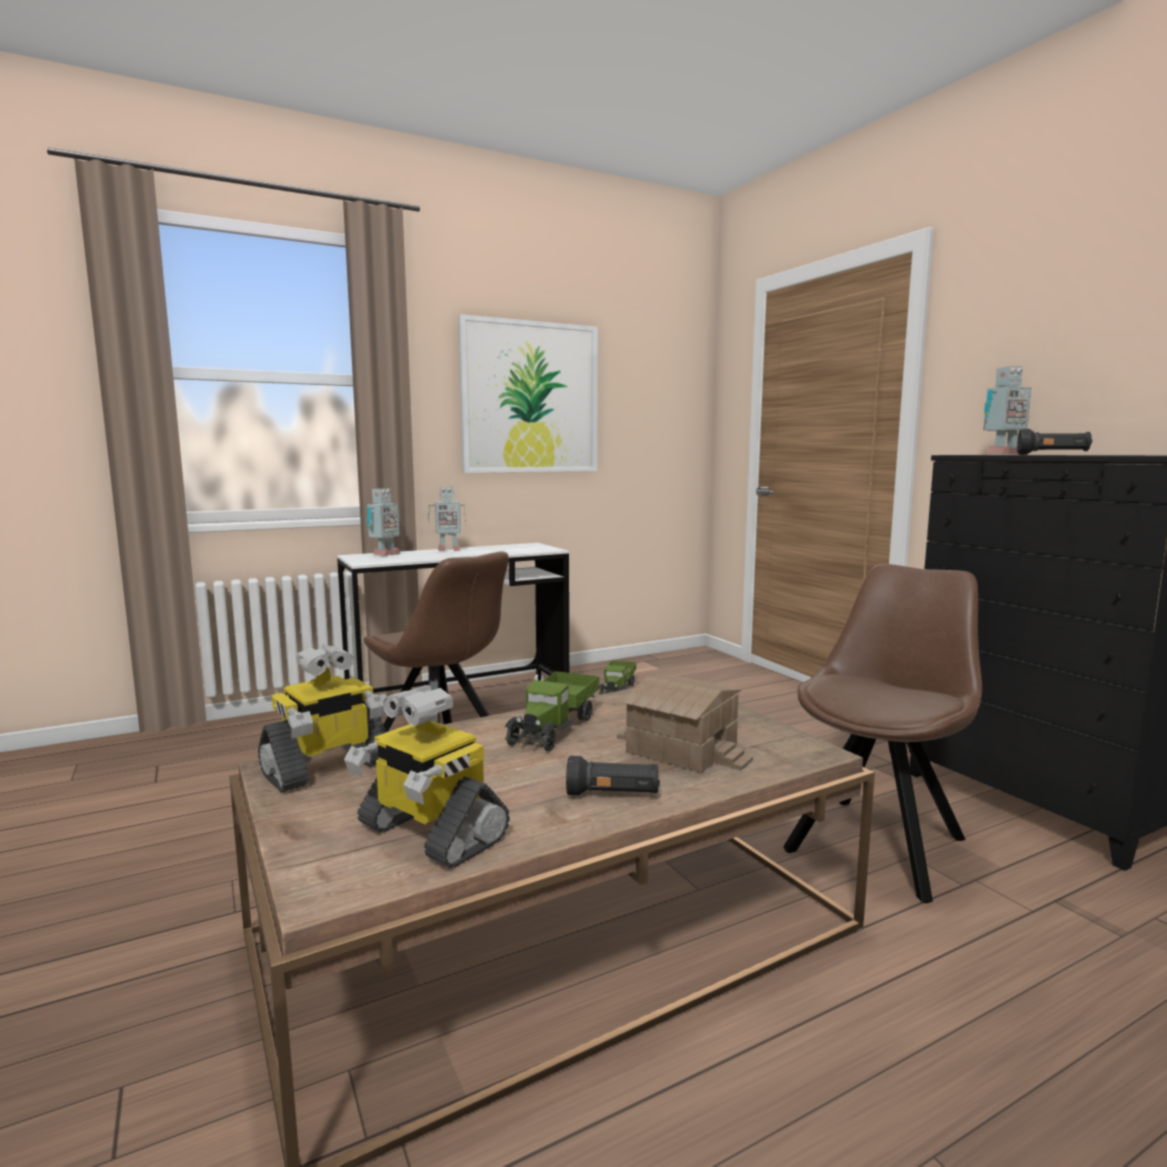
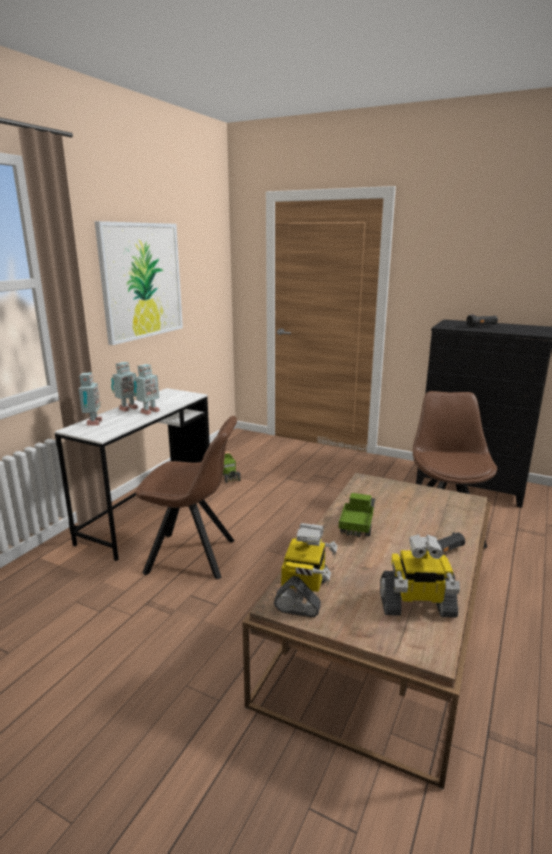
camera: 35 degrees left, 10 degrees up
toy truck [505,671,599,751] -> toy truck turned 150 degrees counterclockwise [339,493,375,537]
toy house [617,675,753,773] -> none
toy robot [983,366,1031,454] -> toy robot moved to [134,364,160,415]

